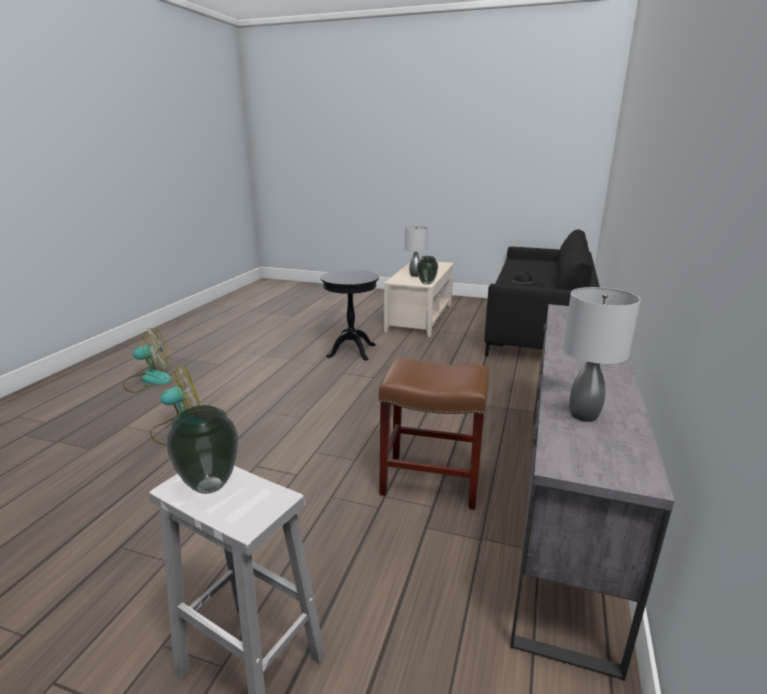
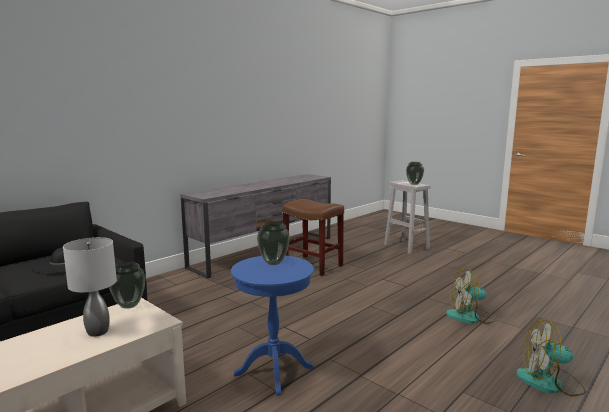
camera: 155 degrees left, 10 degrees down
black side table [321,270,379,361] -> blue side table [231,256,314,396]
grey table lamp [563,287,641,422] -> none
none -> vase [257,221,290,265]

